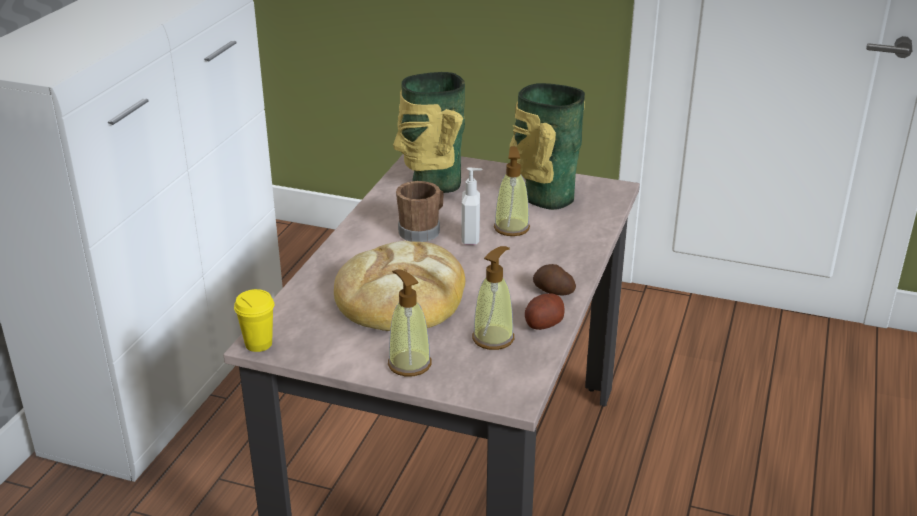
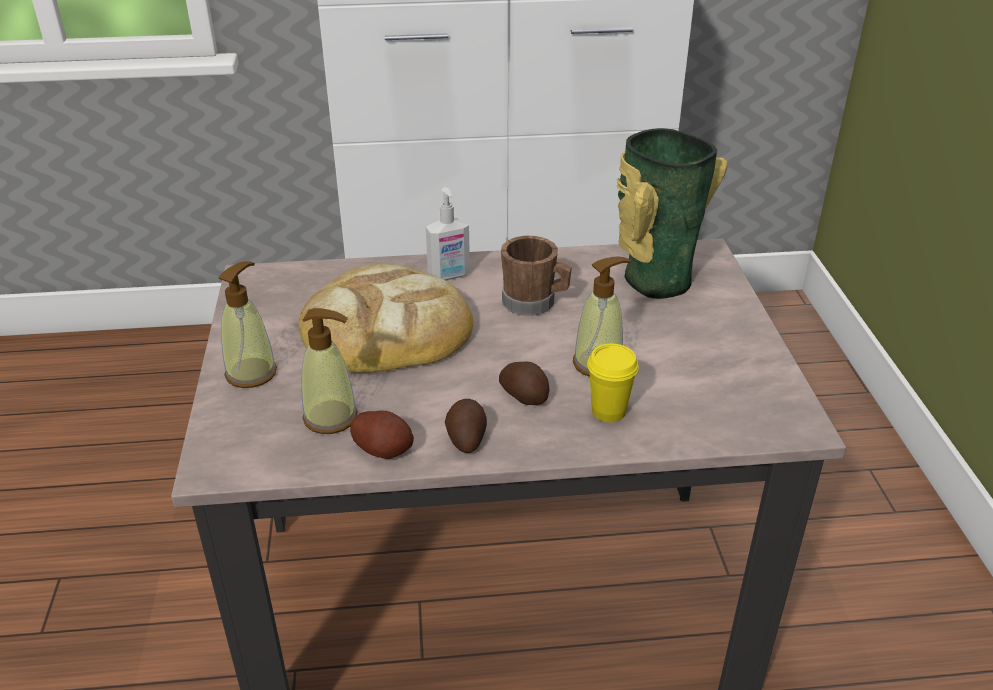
camera: 65 degrees right, 5 degrees up
yellow cup [234,289,274,352] -> yellow cup moved to [587,344,639,422]
soap dispenser [462,167,482,245] -> soap dispenser moved to [426,187,470,280]
vase [509,83,585,210] -> none
none -> potato [499,361,549,405]

